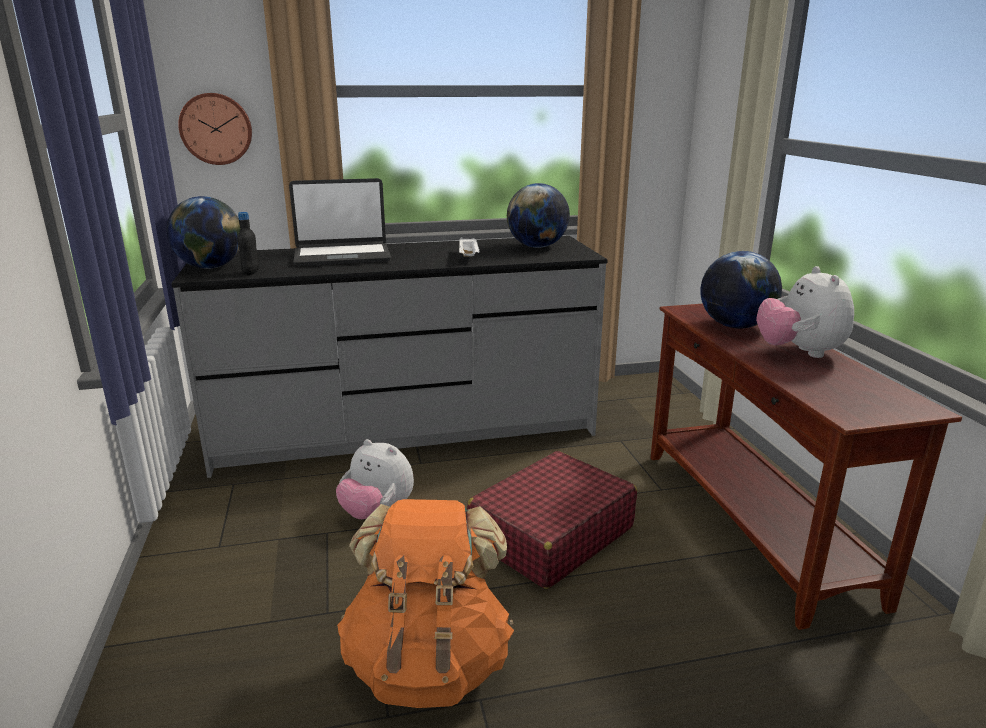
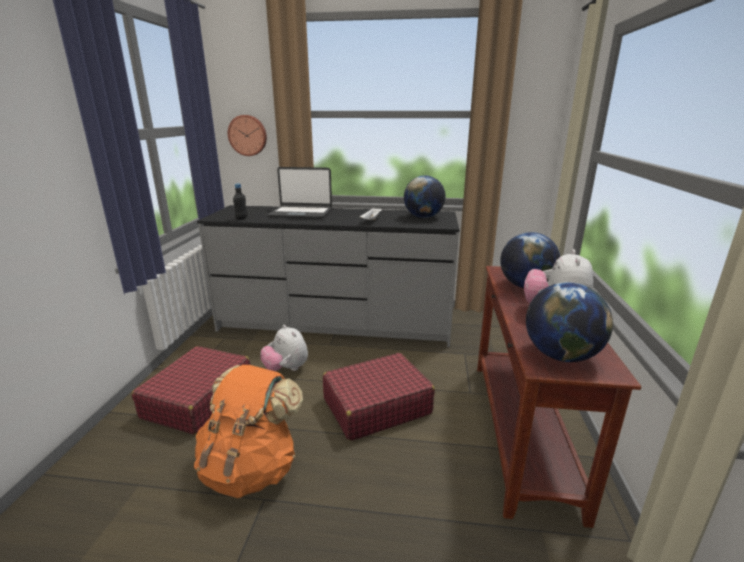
camera: 20 degrees right, 0 degrees up
globe [167,196,240,269] -> globe moved to [526,282,613,362]
none -> red suitcase [132,346,251,435]

